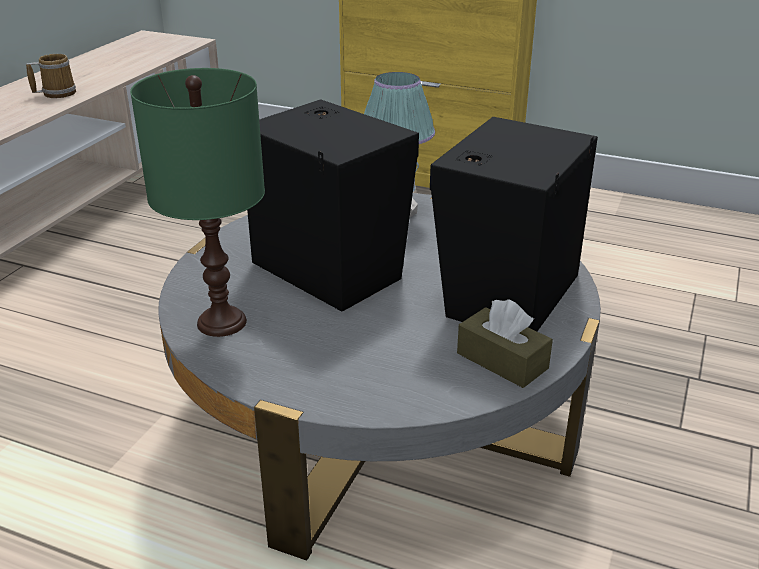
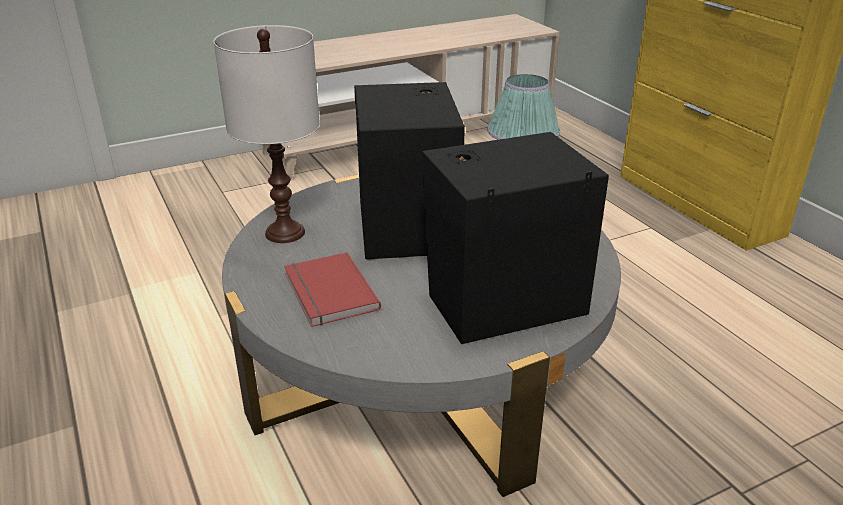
camera: 40 degrees right, 0 degrees up
mug [26,54,76,98] -> none
green table lamp [130,68,265,337] -> white table lamp [213,25,320,243]
brown tissue box [457,299,553,388] -> none
none -> red book [284,252,381,327]

